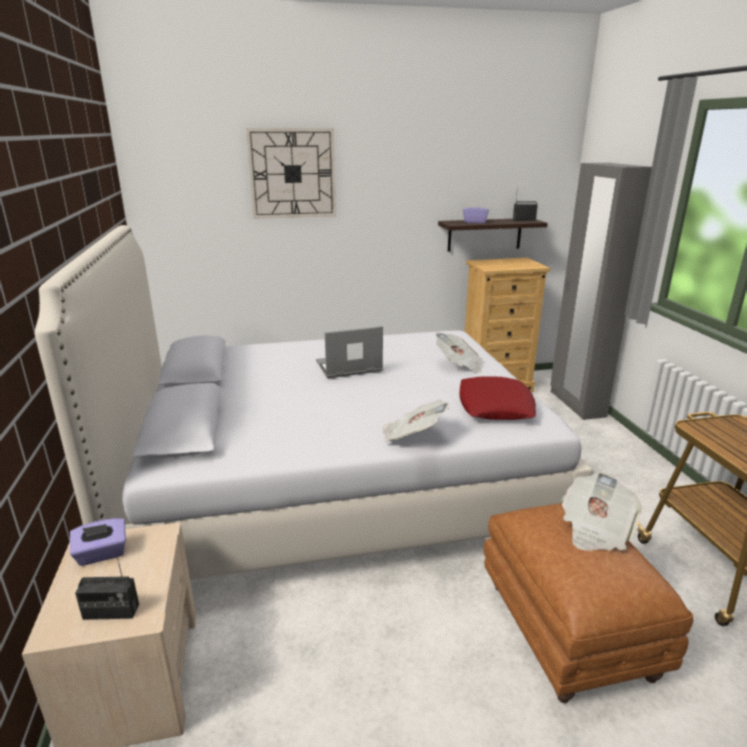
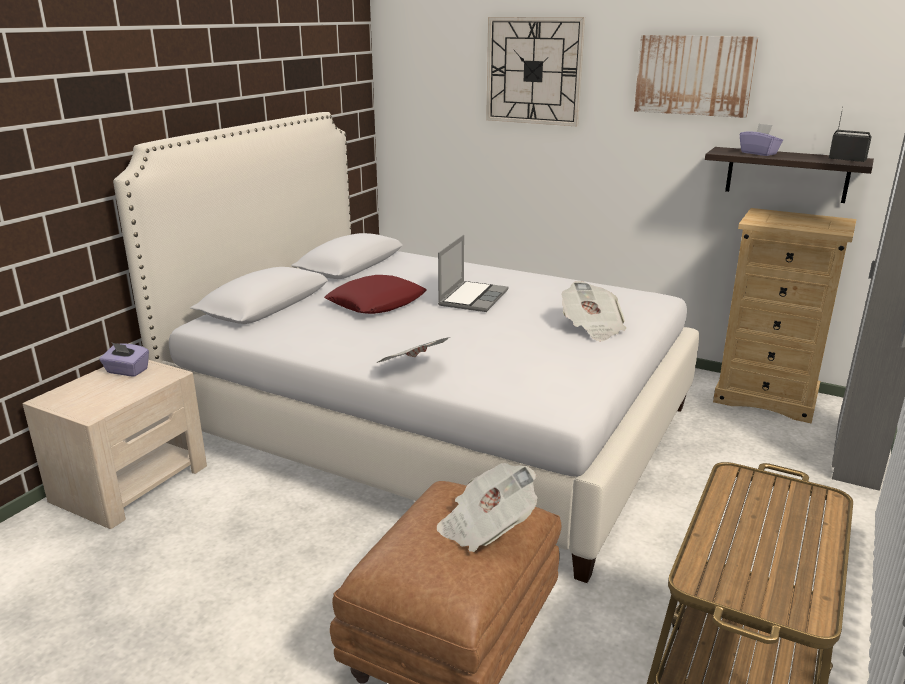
camera: 40 degrees right, 0 degrees up
radio [75,558,139,620] -> none
laptop [316,326,383,378] -> laptop turned 90 degrees clockwise [438,235,508,312]
red pillow [459,376,536,420] -> red pillow moved to [324,275,427,314]
none -> picture [634,35,759,118]

